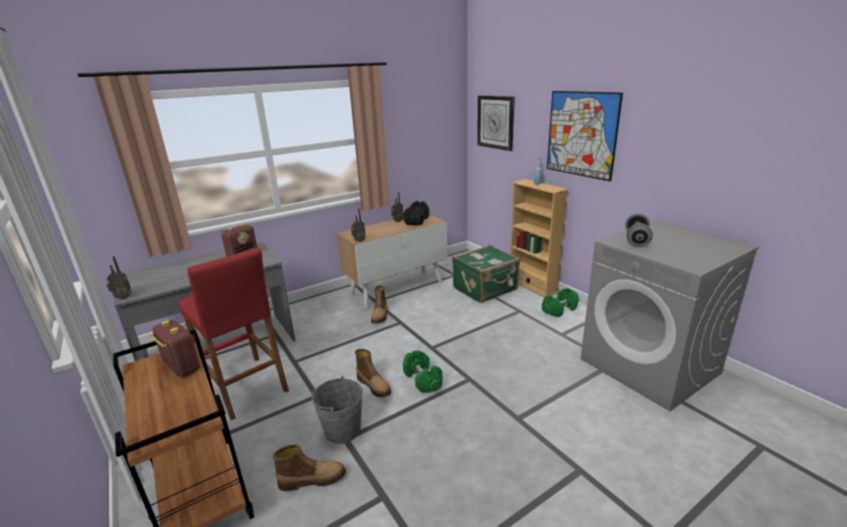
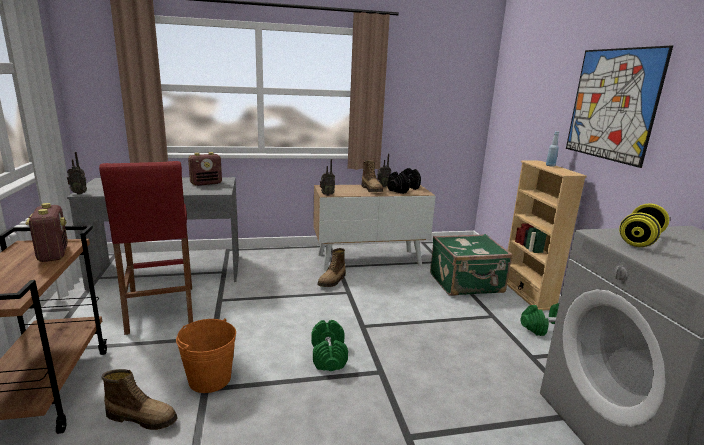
camera: 20 degrees right, 5 degrees down
grey bucket [312,376,363,444] -> orange bucket [176,318,236,393]
boot [355,349,391,398] -> boot moved to [361,160,383,192]
wall clock [477,95,515,151] -> none
grey dumbbell [625,213,653,246] -> yellow dumbbell [619,204,669,247]

